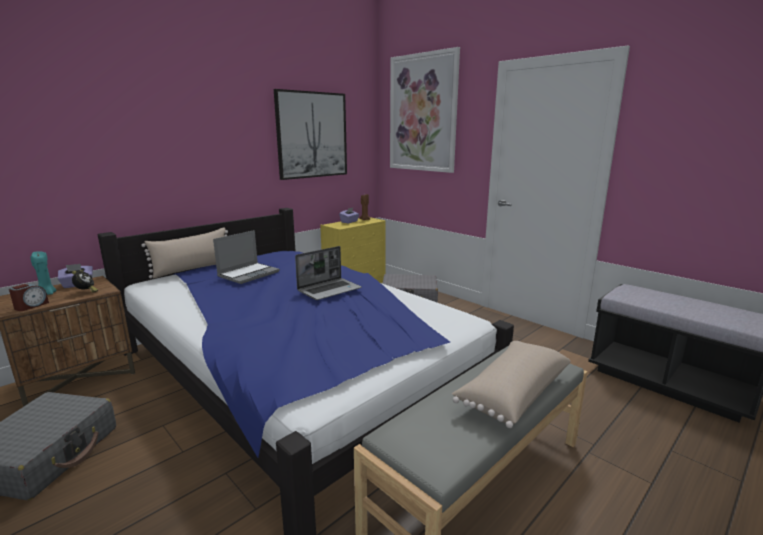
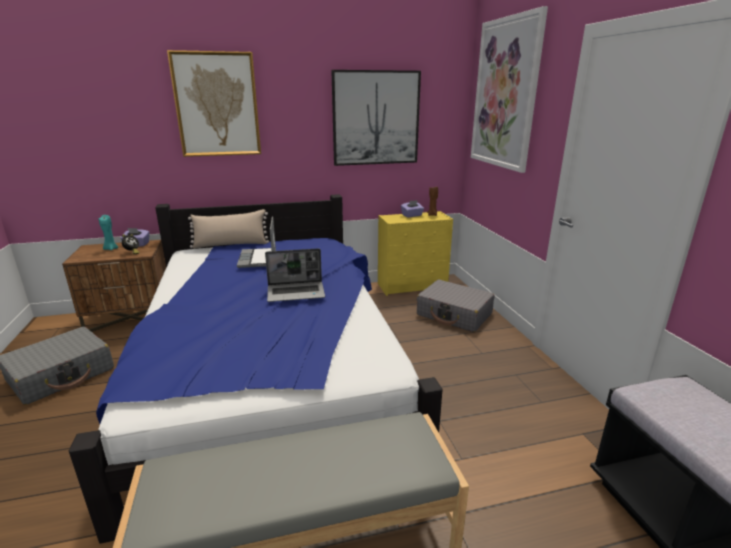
camera: 30 degrees right, 5 degrees up
alarm clock [9,284,49,311] -> none
laptop [213,230,280,284] -> laptop turned 105 degrees clockwise [237,216,276,268]
beige pillow [452,341,571,428] -> none
none -> picture [167,50,261,157]

